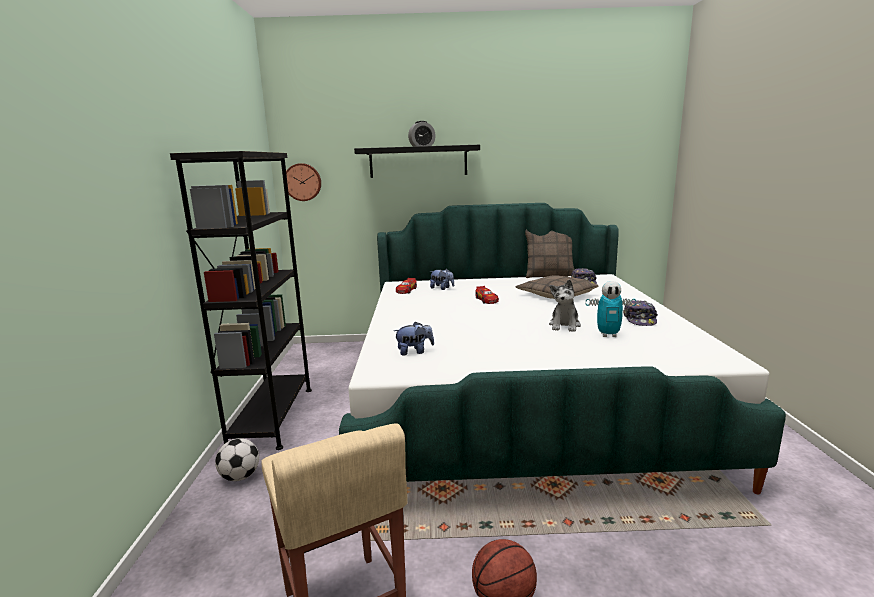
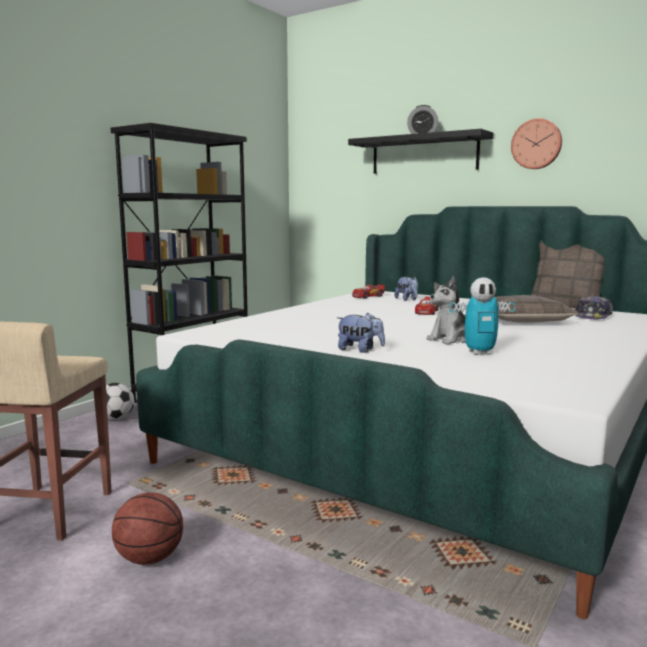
camera: 35 degrees right, 5 degrees down
wall clock [286,163,321,201] -> wall clock moved to [511,118,562,169]
plush toy [394,321,434,356] -> plush toy moved to [337,313,385,353]
toy robot [586,281,636,337] -> toy robot turned 45 degrees counterclockwise [450,277,515,355]
cap [623,300,658,326] -> none

